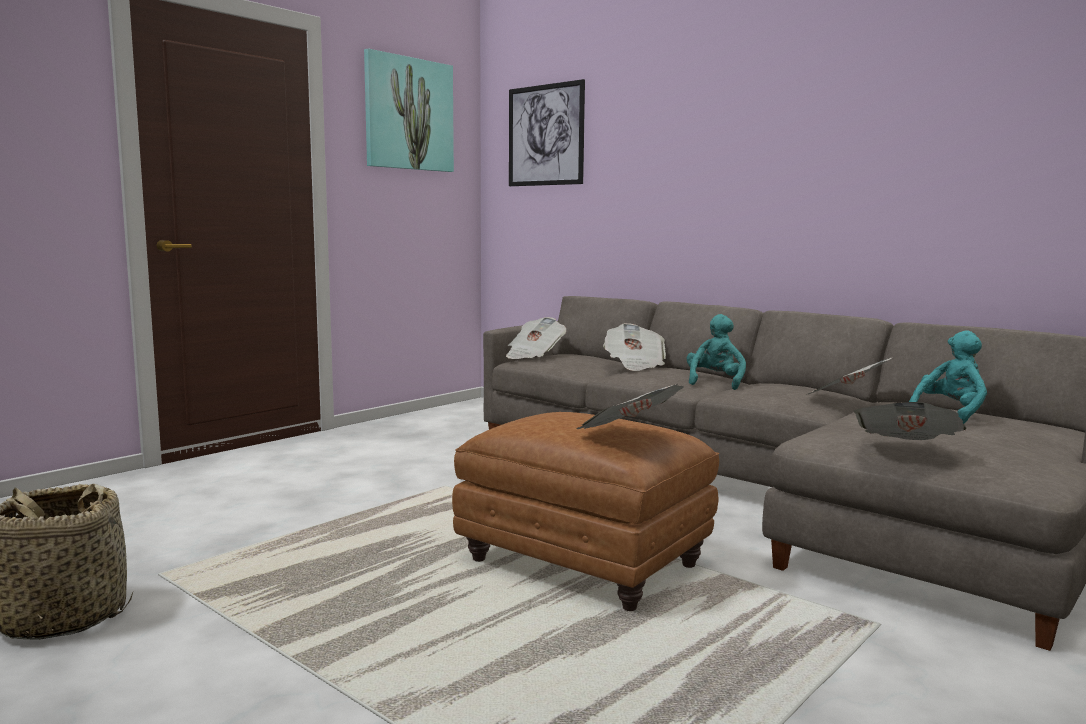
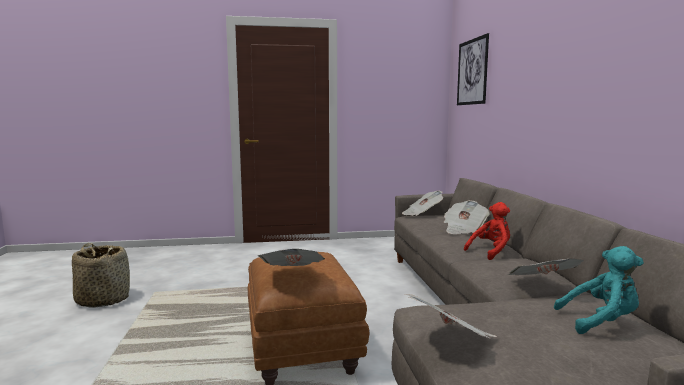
camera: 40 degrees right, 0 degrees up
picture [364,48,454,172] -> none
turquoise plush toy [687,314,746,390] -> red plush toy [464,202,510,260]

